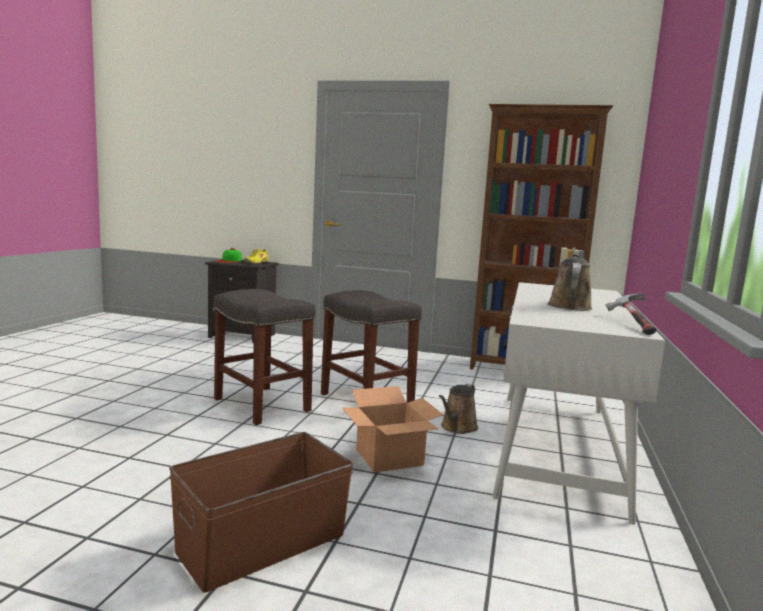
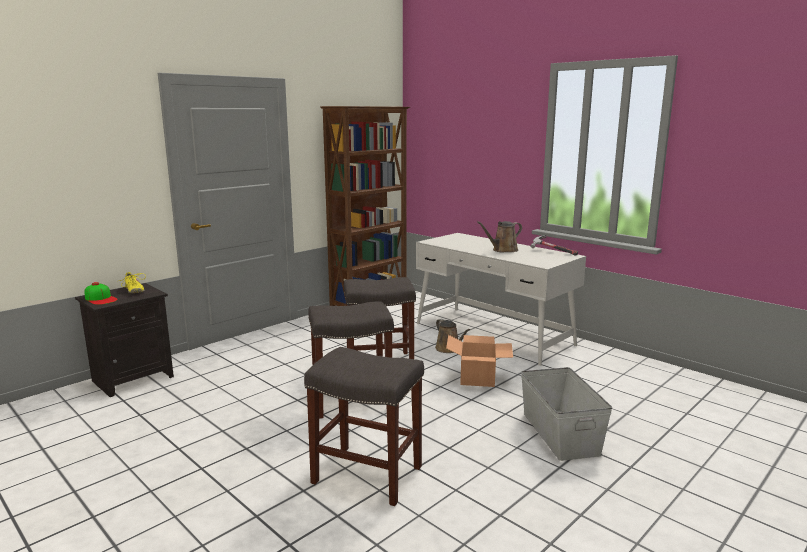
camera: 60 degrees left, 5 degrees up
brown storage box [169,432,353,593] -> grey storage box [521,367,612,461]
brown watering can [548,248,593,310] -> brown watering can turned 75 degrees counterclockwise [477,221,522,253]
none -> grey stool [304,347,424,506]

